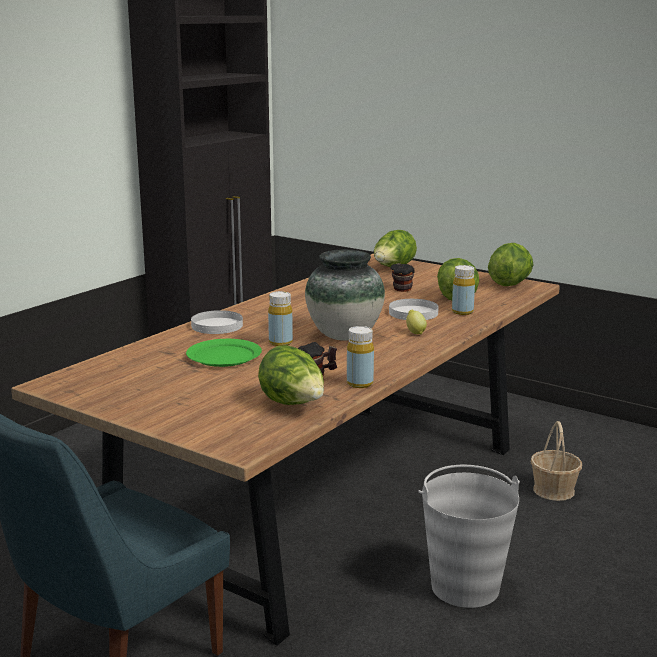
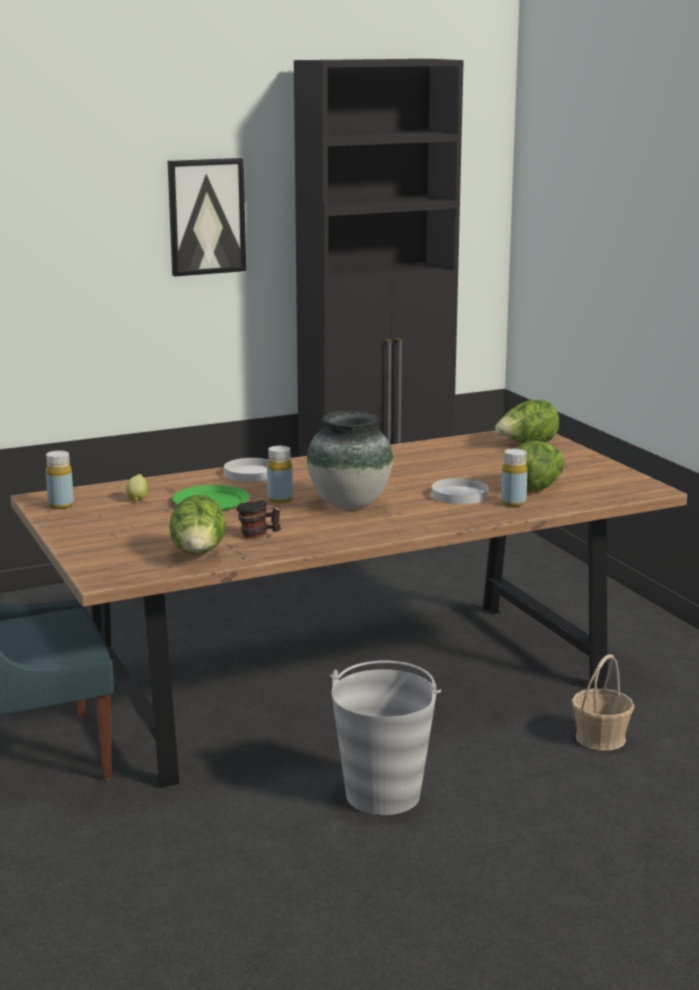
camera: 30 degrees right, 0 degrees up
yellow bottle [347,326,374,388] -> yellow bottle moved to [46,450,74,509]
mug [390,263,414,292] -> none
lemon [406,310,427,334] -> lemon moved to [126,474,148,501]
lettuce [488,243,534,286] -> none
none -> picture [168,158,246,277]

